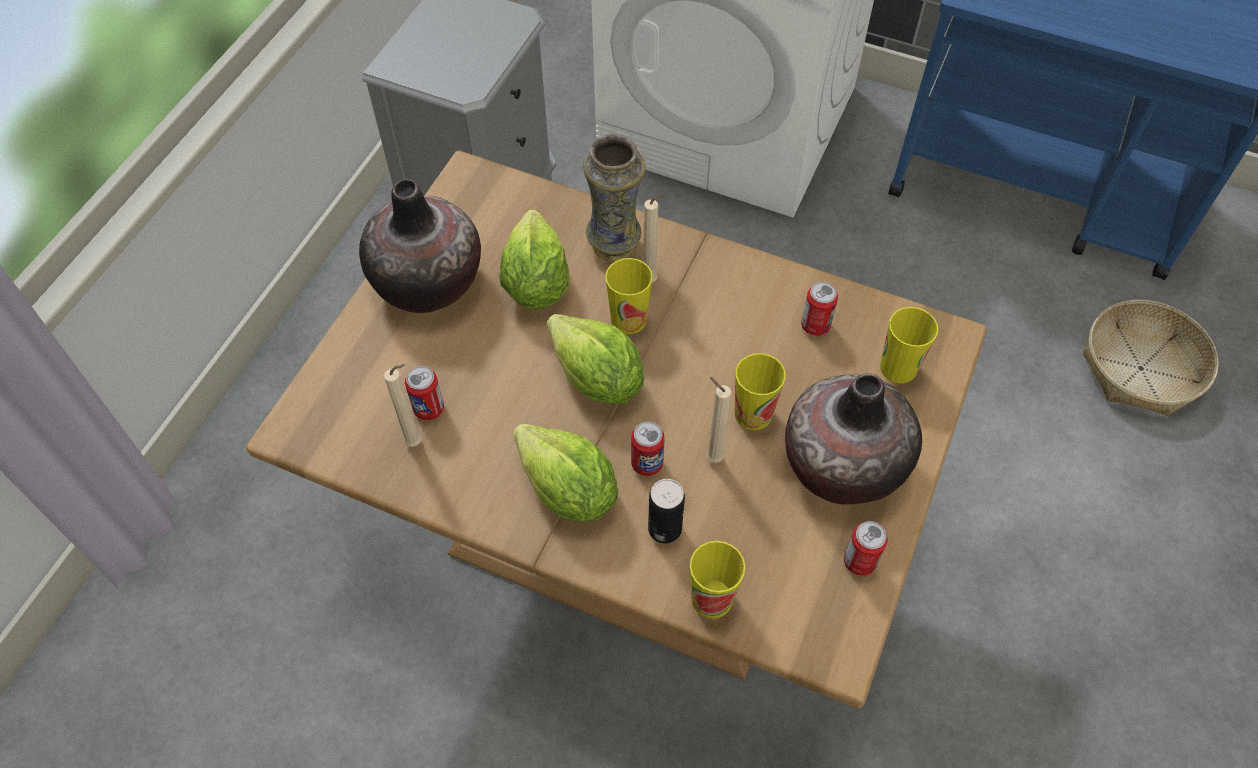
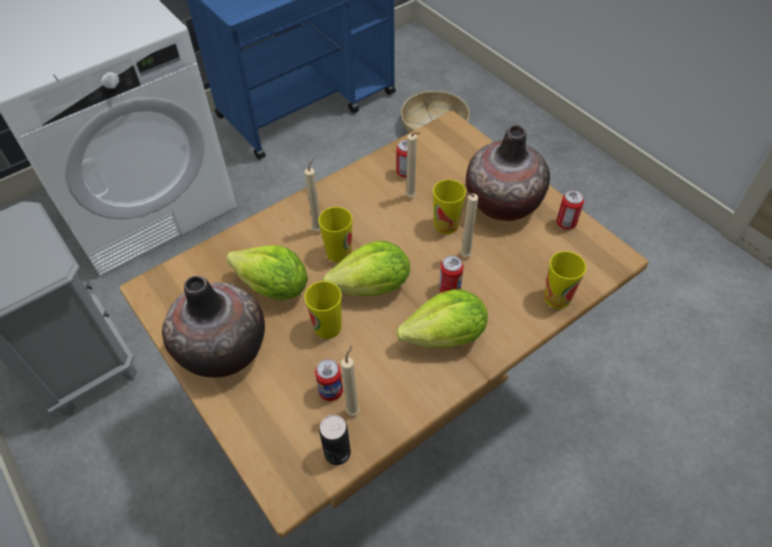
camera: 60 degrees left, 5 degrees down
vase [583,134,646,262] -> none
can [648,479,685,544] -> can moved to [319,415,351,465]
cup [880,307,938,384] -> cup moved to [304,281,342,339]
none -> beige candle [406,132,420,197]

